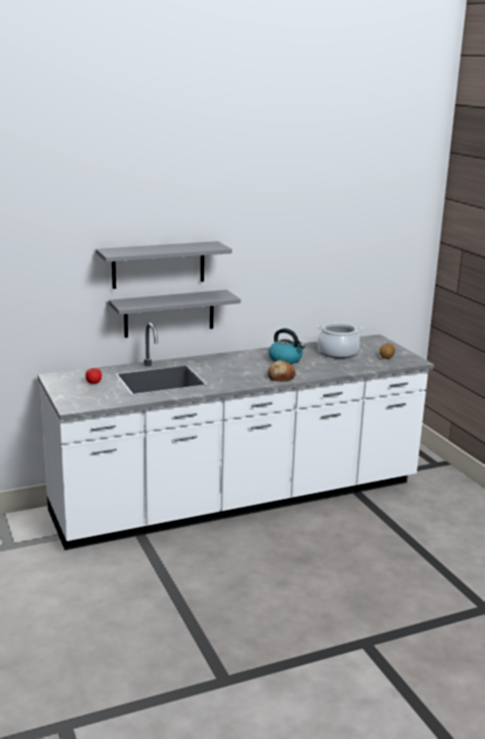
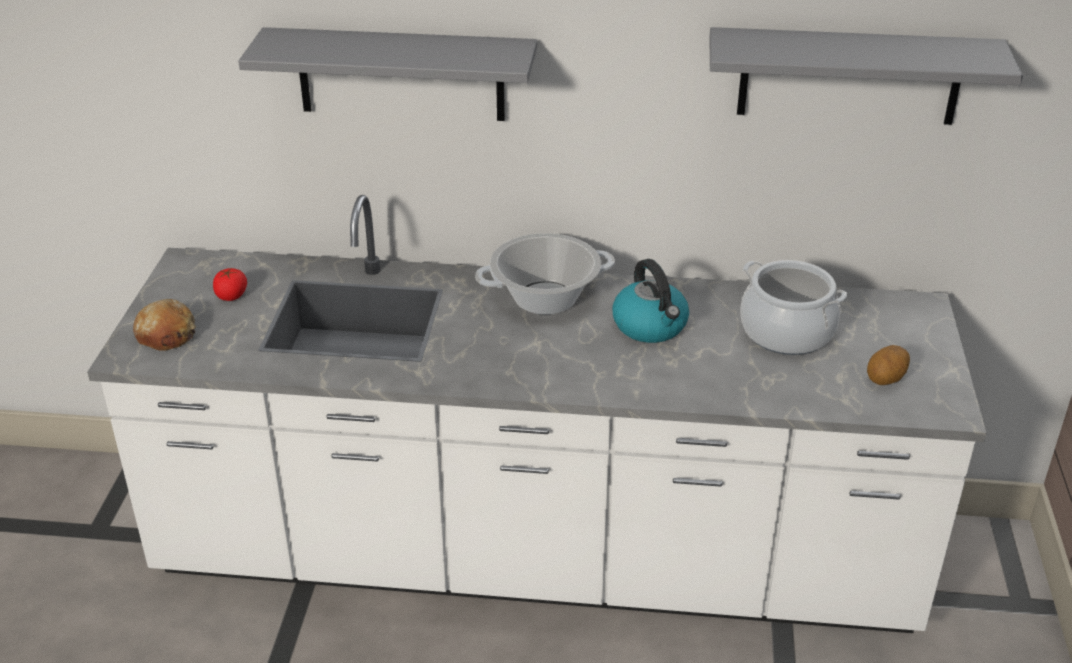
camera: 30 degrees right, 15 degrees up
grey shelf [109,290,241,338] -> grey shelf moved to [710,27,1023,125]
bread [268,360,296,381] -> bread moved to [133,299,196,351]
none -> cooking pot [475,233,615,314]

